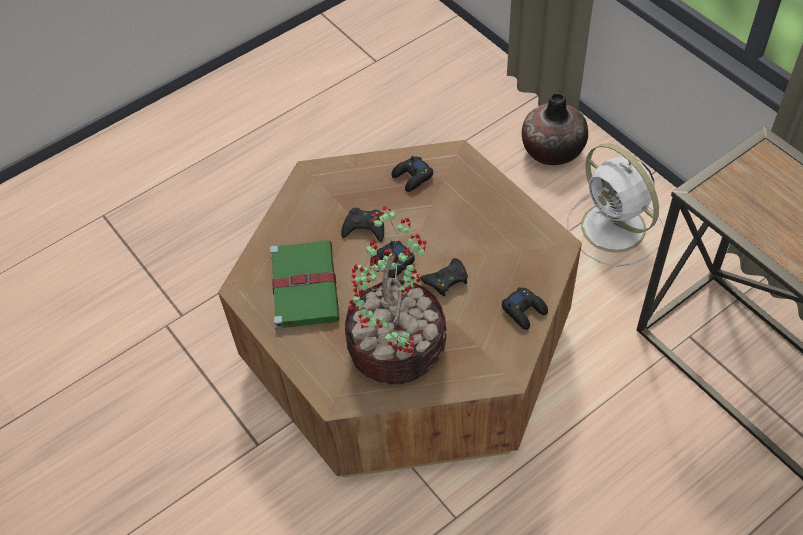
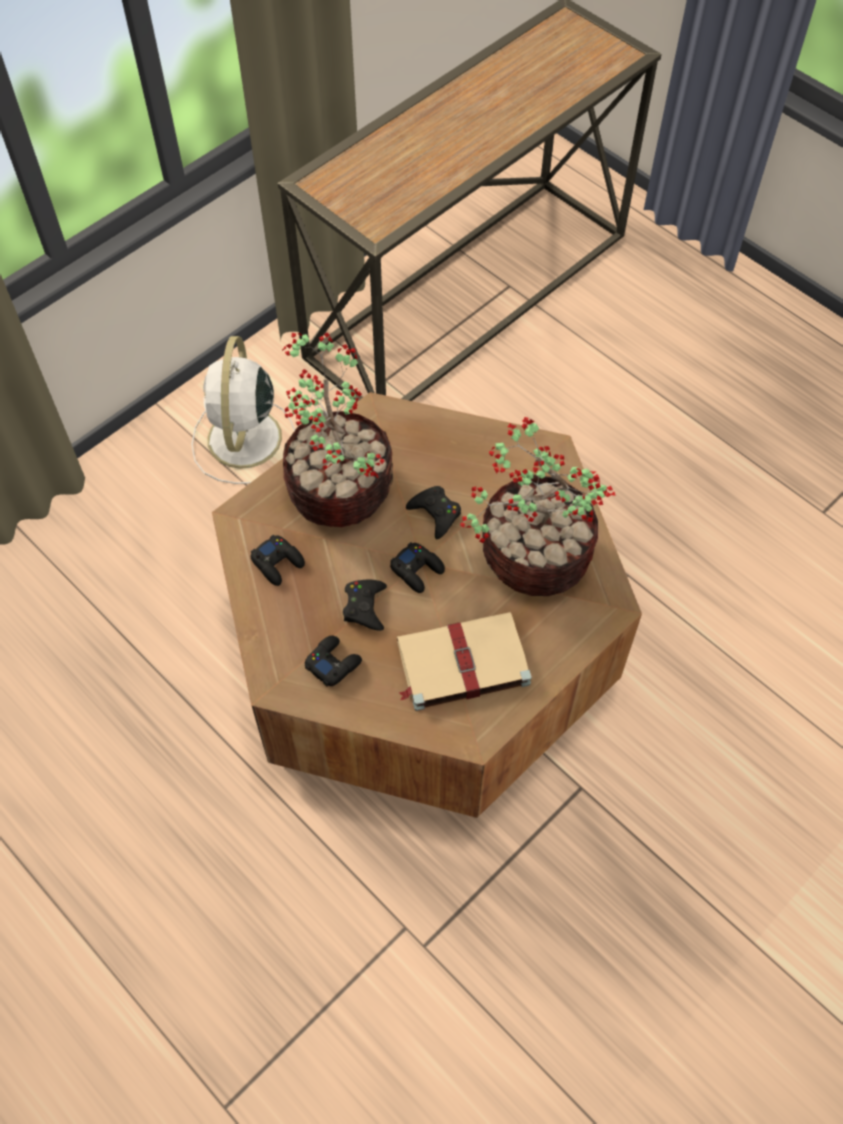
camera: 100 degrees left, 5 degrees up
green book [270,240,339,330] -> beige book [397,612,532,711]
black game controller [502,287,548,330] -> black game controller moved to [305,635,362,687]
vase [522,93,588,165] -> none
white fan [567,143,664,267] -> white fan turned 135 degrees clockwise [191,336,295,484]
none -> potted plant [282,332,393,527]

